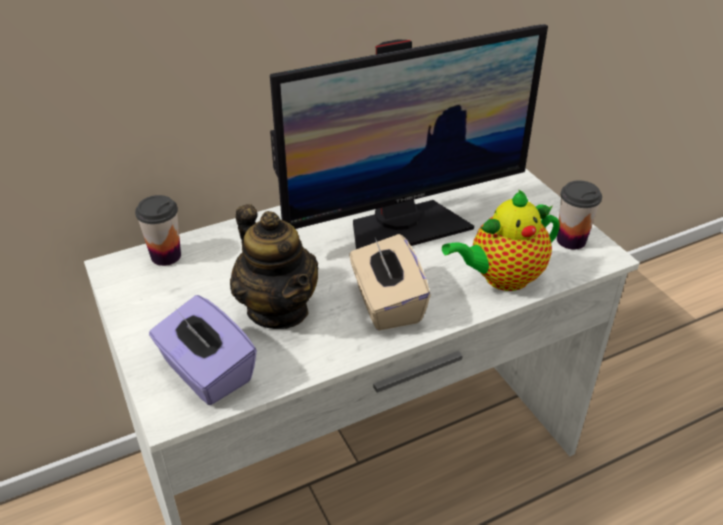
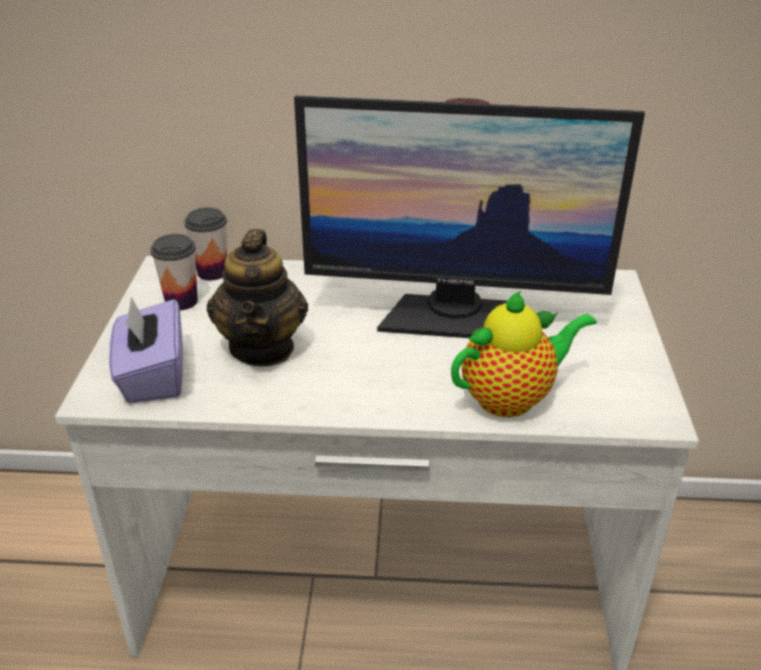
camera: 30 degrees right, 5 degrees down
beige tissue box [349,234,431,330] -> none
teapot [442,189,560,291] -> teapot turned 150 degrees clockwise [451,290,597,417]
cup [557,180,602,250] -> cup moved to [151,234,198,310]

